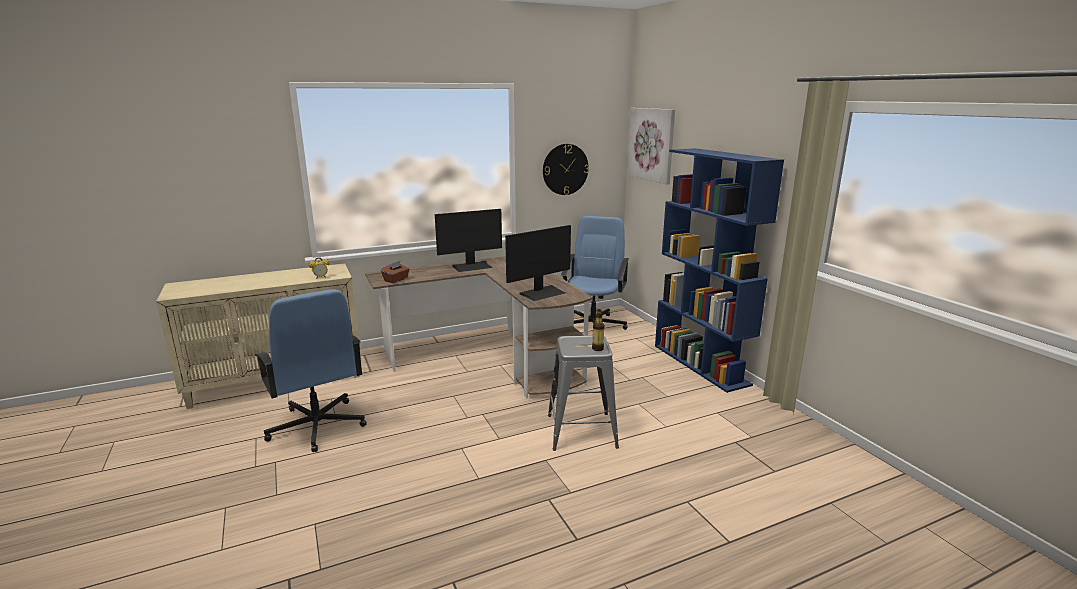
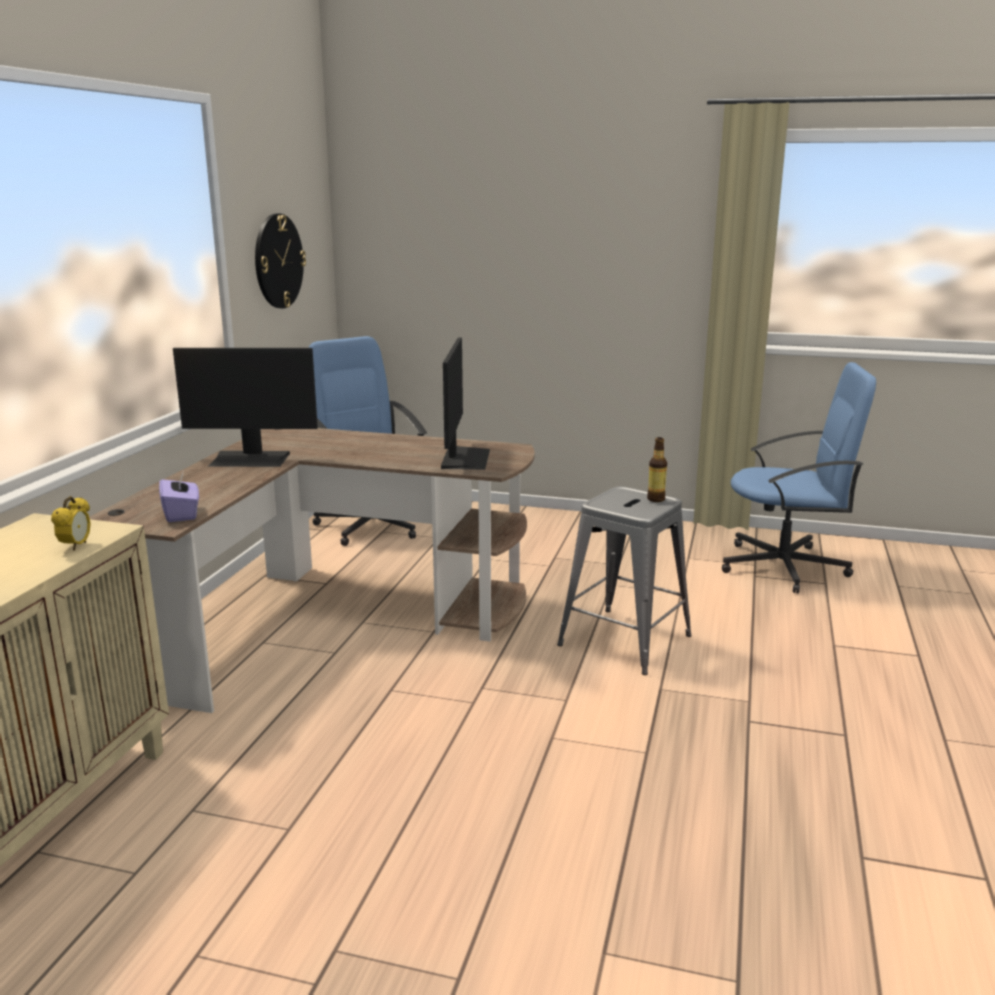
camera: 50 degrees left, 0 degrees up
blue office chair [255,289,367,452] -> blue office chair moved to [722,362,876,593]
brown tissue box [381,261,410,283] -> purple tissue box [159,472,199,522]
monitor [435,209,502,272] -> monitor turned 75 degrees clockwise [173,348,318,467]
picture [627,108,675,185] -> none
blue bookcase [655,148,784,393] -> none

